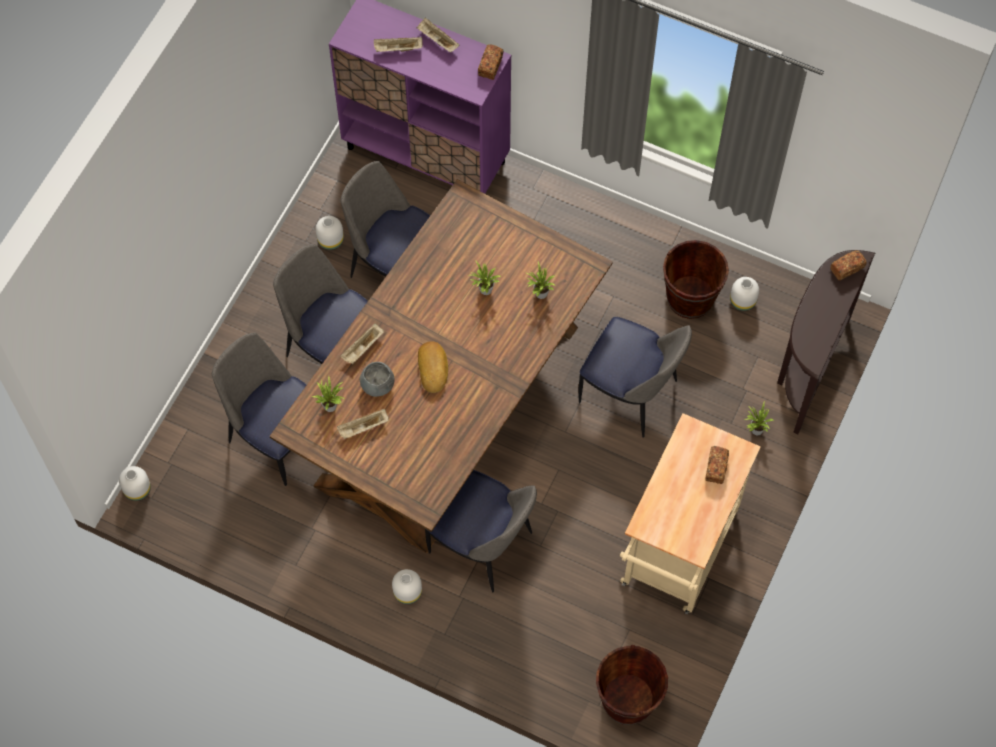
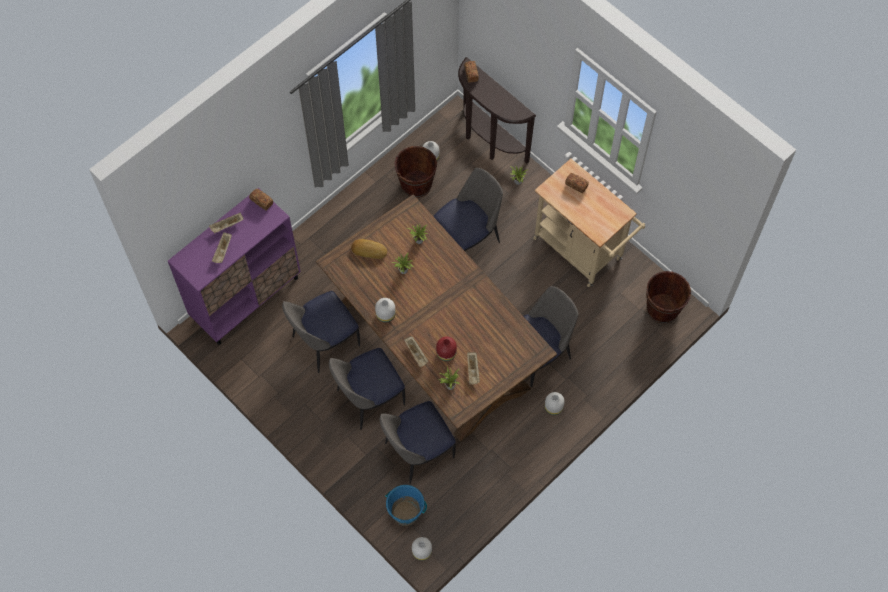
camera: 70 degrees left, 0 degrees up
white vase [316,216,344,250] -> white vase moved to [375,298,396,323]
grey bowl [360,362,394,397] -> red vase [436,336,457,361]
bread [418,341,448,393] -> bread moved to [351,239,387,259]
none -> blue bucket [385,485,427,526]

